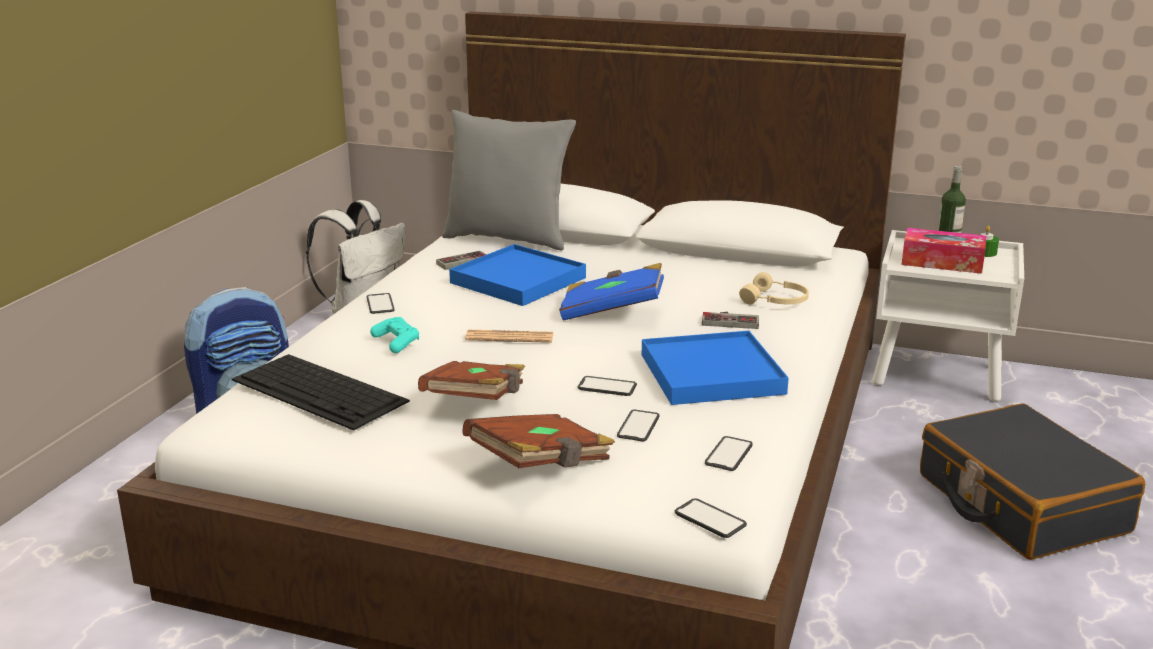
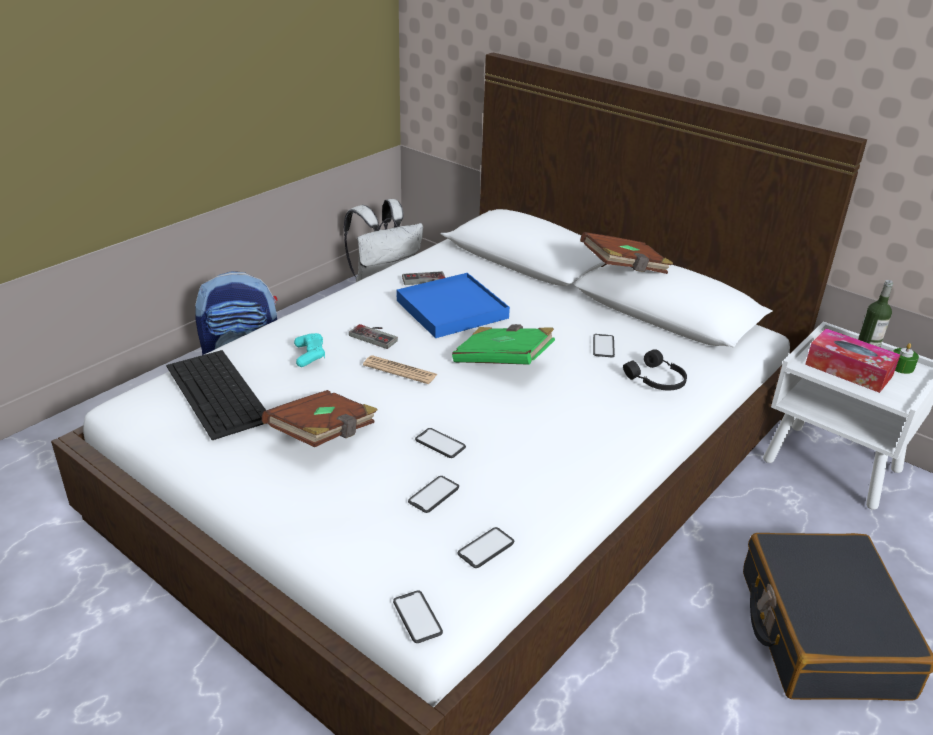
camera: 20 degrees right, 10 degrees up
phone [367,293,395,314] -> phone moved to [593,334,615,358]
grey pillow [442,110,576,251] -> none
brown book [462,414,615,468] -> brown book moved to [580,232,673,274]
blue book [559,263,664,321] -> green book [452,324,555,365]
blue tray [642,331,789,405] -> none
game controller [702,312,759,329] -> game controller moved to [349,324,398,349]
beige headphones [739,272,809,304] -> black headphones [623,349,687,390]

